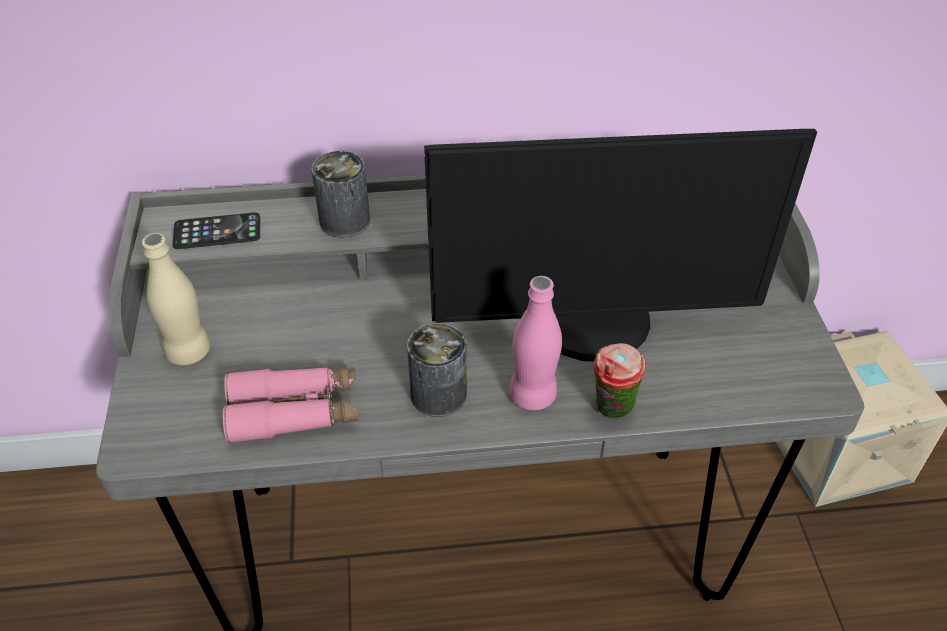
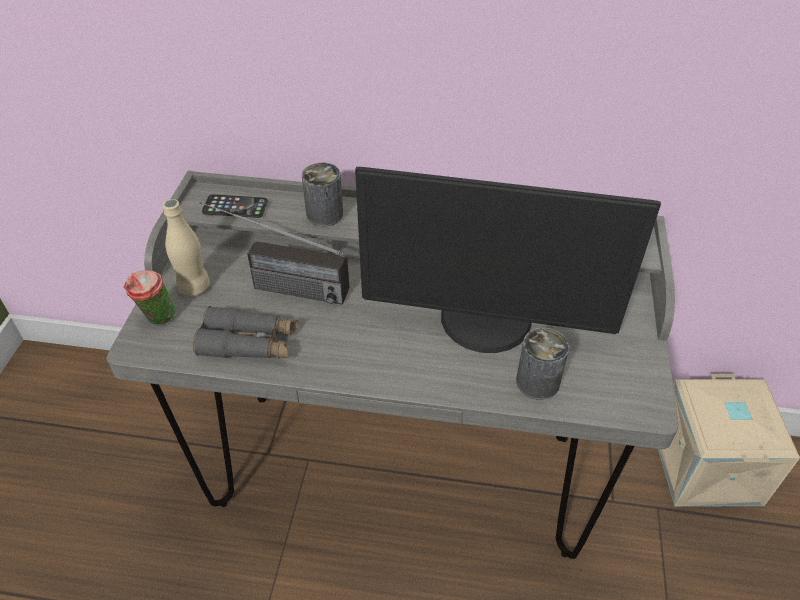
camera: 15 degrees right, 0 degrees up
pink binoculars [223,367,359,444] -> grey binoculars [193,306,298,358]
can [407,323,467,417] -> can moved to [516,328,569,400]
pink bottle [509,276,562,410] -> none
cup [593,343,646,419] -> cup moved to [124,270,176,326]
none -> radio [199,201,349,305]

